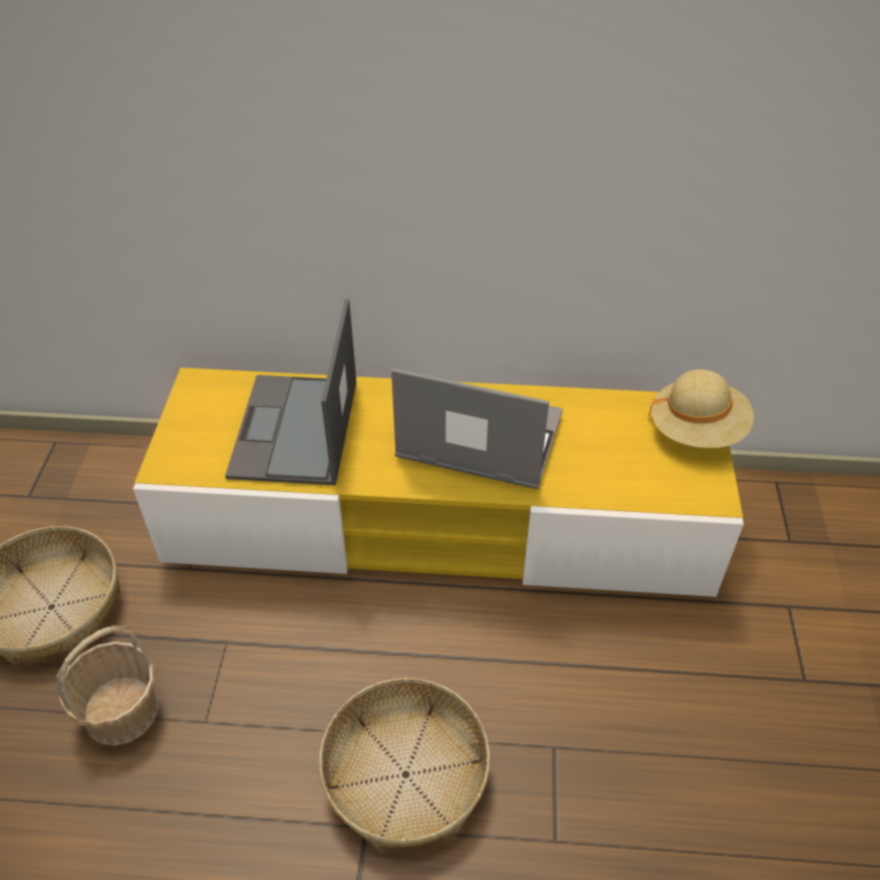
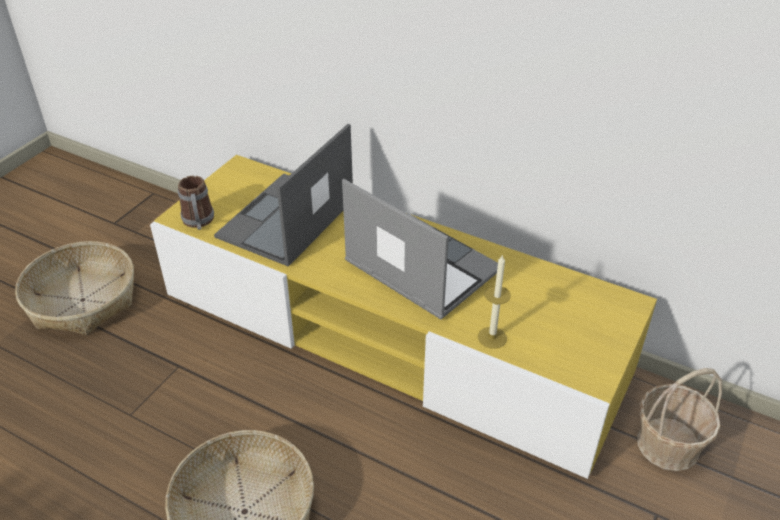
camera: 25 degrees right, 5 degrees down
basket [56,626,158,746] -> basket moved to [637,368,722,471]
beige hat [648,369,754,448] -> none
none -> mug [178,176,214,230]
none -> candle [478,254,511,349]

